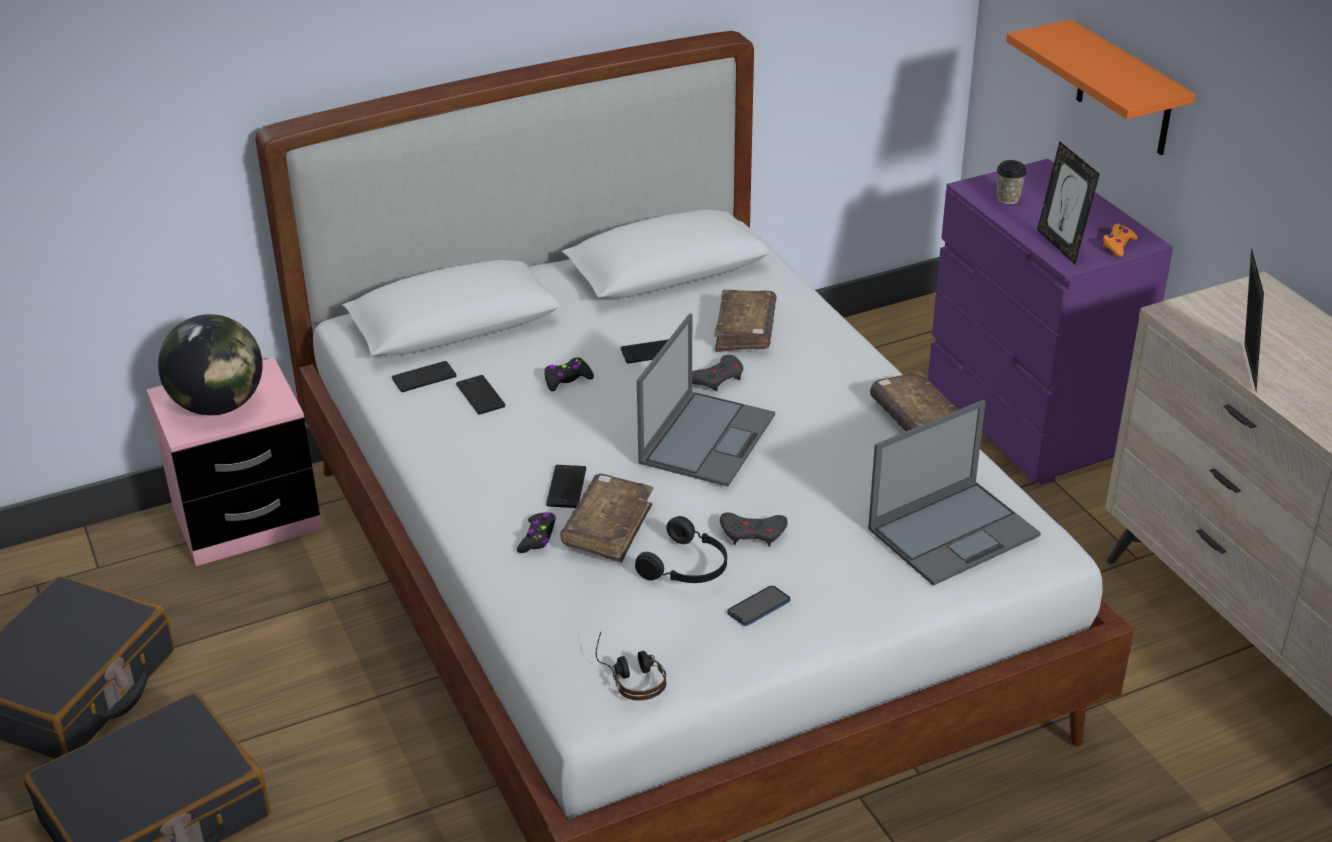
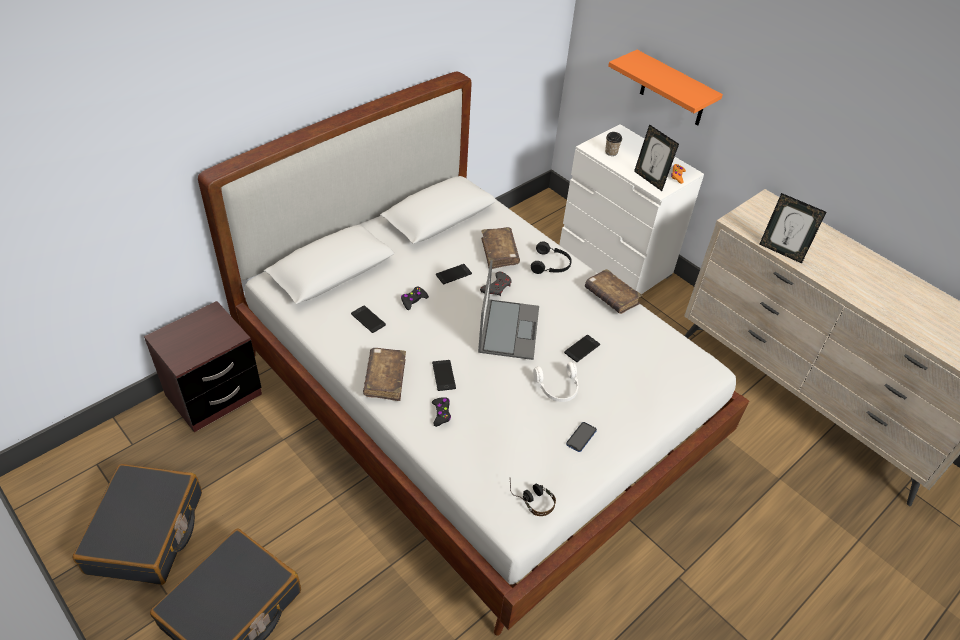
camera: 20 degrees left, 10 degrees up
pink nightstand [146,357,321,566] -> brown nightstand [144,301,262,432]
globe [158,314,263,415] -> none
phone [392,361,457,392] -> phone moved to [564,335,600,362]
brown book [560,474,654,563] -> brown book moved to [363,348,406,401]
black headphones [635,516,727,583] -> black headphones moved to [531,241,572,274]
grey game controller [720,512,788,547] -> white headphones [533,362,578,402]
laptop [868,400,1041,586] -> none
purple dresser [928,159,1173,485] -> white dresser [559,124,704,294]
picture frame [1244,247,1264,391] -> picture frame turned 135 degrees clockwise [759,193,826,263]

